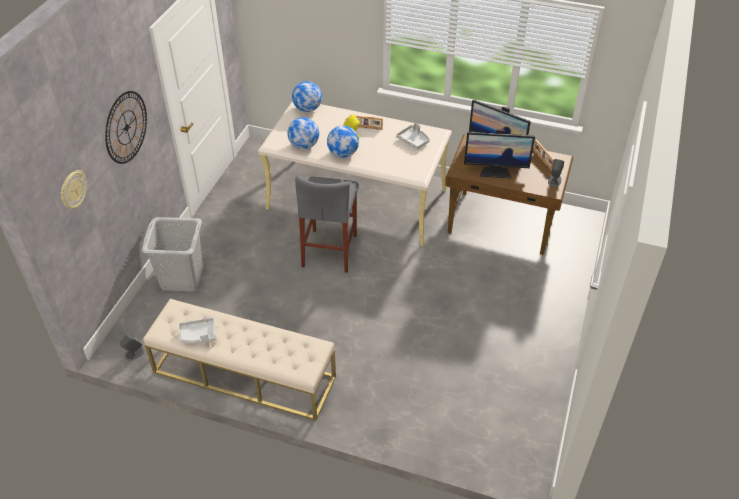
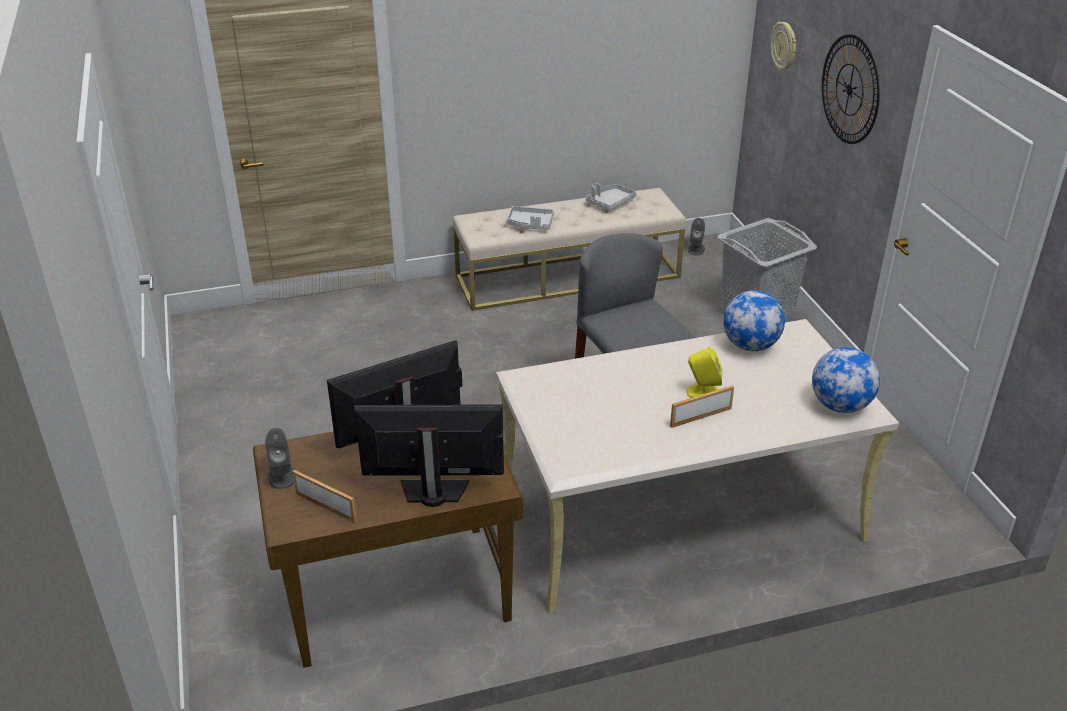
camera: 145 degrees right, 10 degrees down
globe [327,125,359,158] -> none
grey tray [396,123,430,150] -> grey tray moved to [507,206,554,230]

